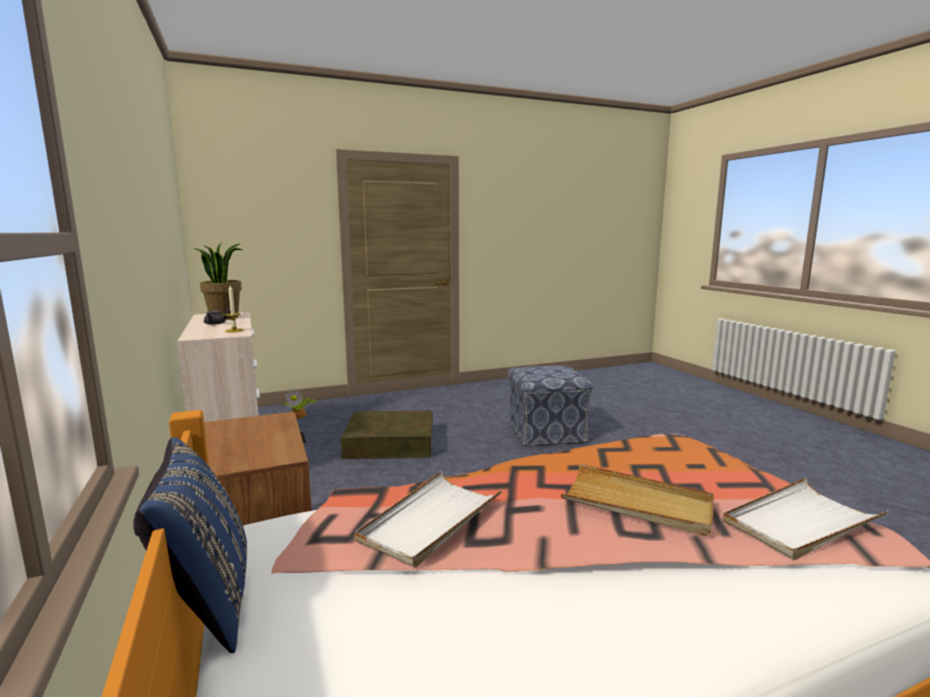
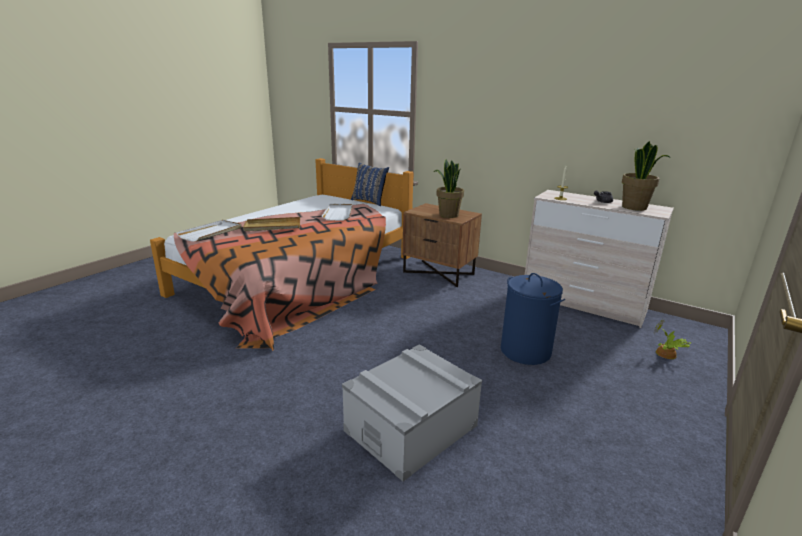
camera: 145 degrees right, 10 degrees up
brown storage box [340,411,433,459] -> blue laundry basket [501,273,565,365]
ottoman [508,365,593,447] -> grey storage box [342,344,482,481]
none -> potted plant [434,159,464,218]

